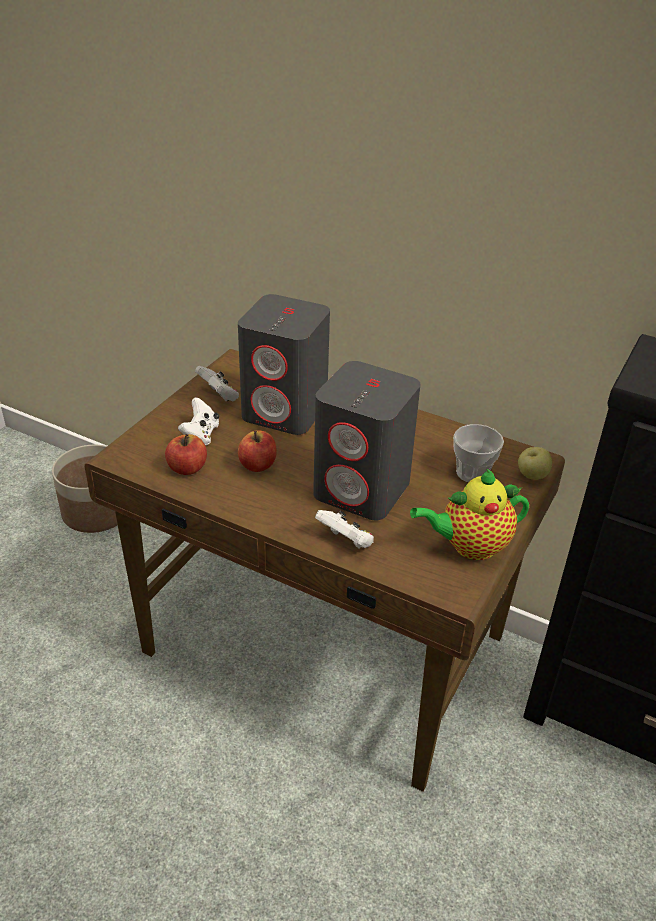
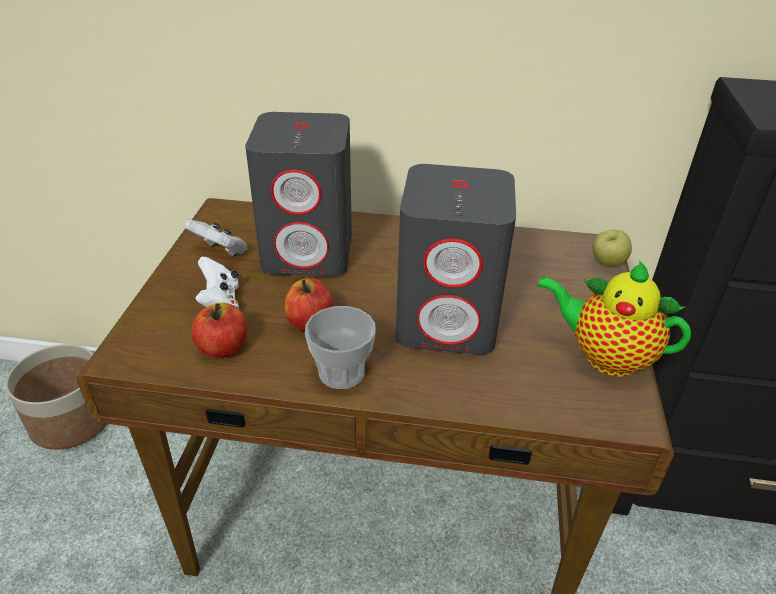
camera: 20 degrees left, 0 degrees up
white game controller [315,510,374,549] -> none
teapot [410,469,529,560] -> teapot turned 60 degrees clockwise [537,260,691,377]
cup [453,424,504,482] -> cup moved to [305,306,376,389]

